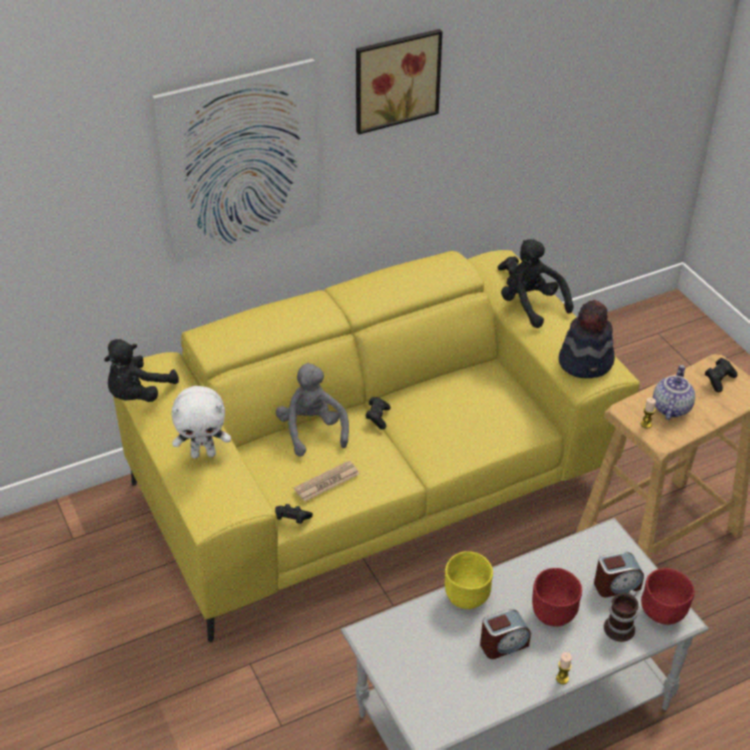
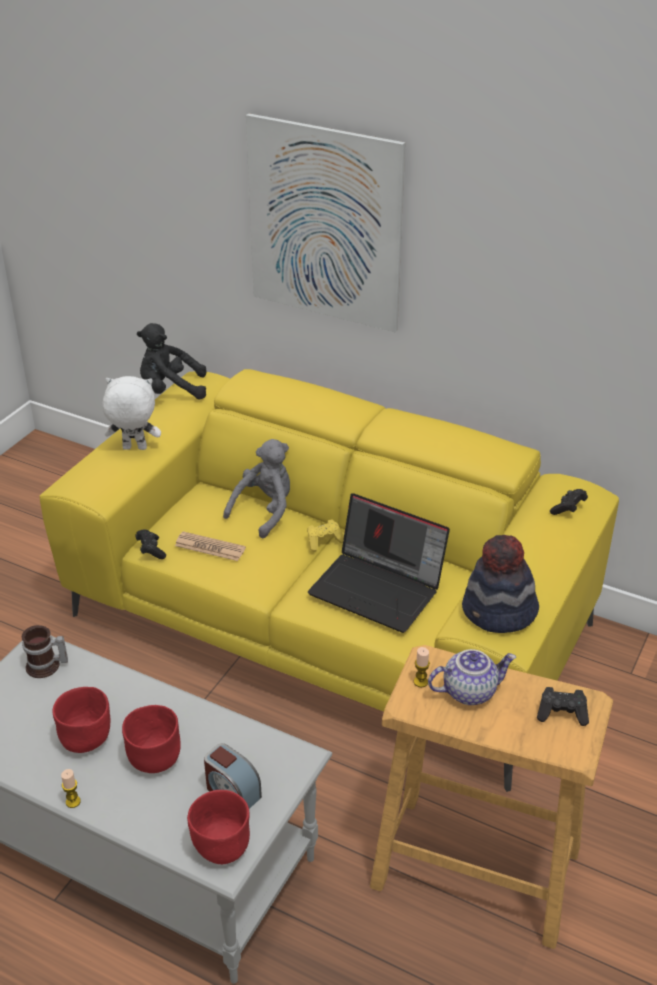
camera: 55 degrees right, 5 degrees down
white plush toy [171,386,231,459] -> white plush toy turned 135 degrees clockwise [103,376,161,450]
picture [356,29,442,134] -> none
black game controller [365,397,391,429] -> yellow game controller [307,519,344,551]
yellow bowl [445,551,493,609] -> none
alarm clock [480,609,531,659] -> red bowl [53,687,111,753]
black plush toy [501,239,574,328] -> none
mug [604,589,639,642] -> mug moved to [22,625,68,678]
none -> laptop [308,493,450,633]

